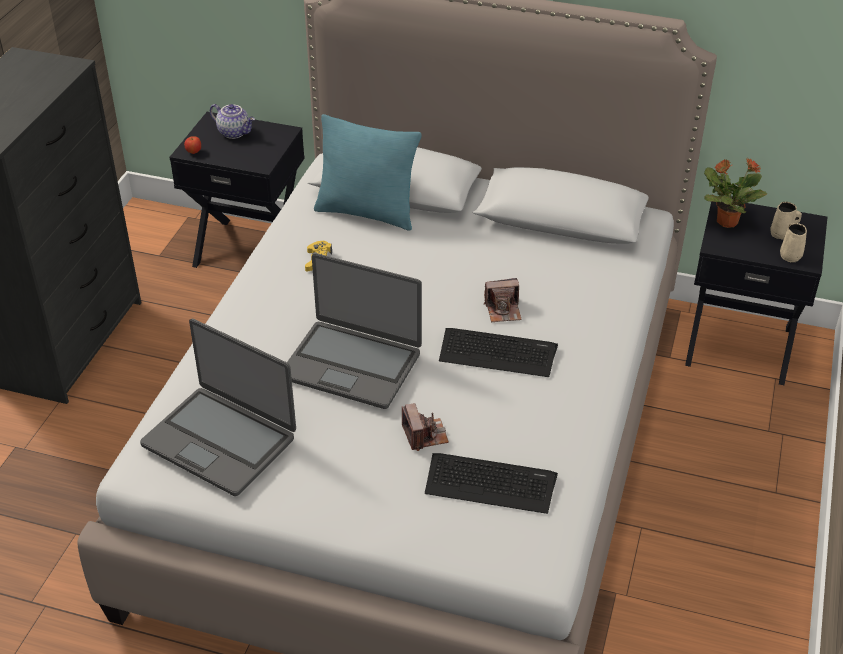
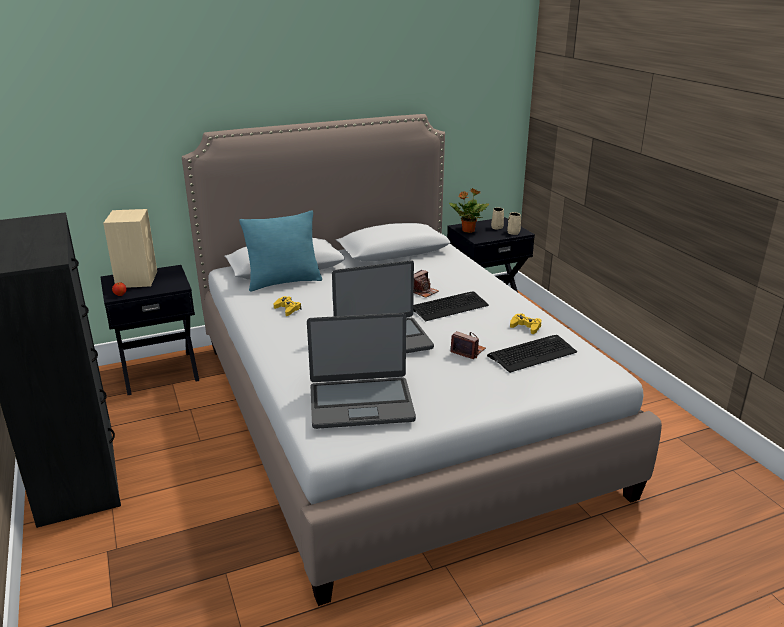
camera: 40 degrees left, 15 degrees down
teapot [210,104,255,139] -> beige speaker [103,209,157,288]
none -> yellow game controller [510,313,542,334]

